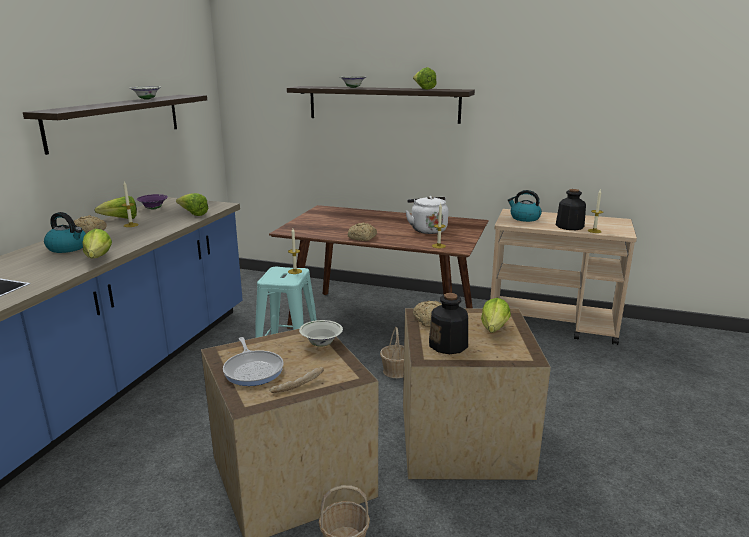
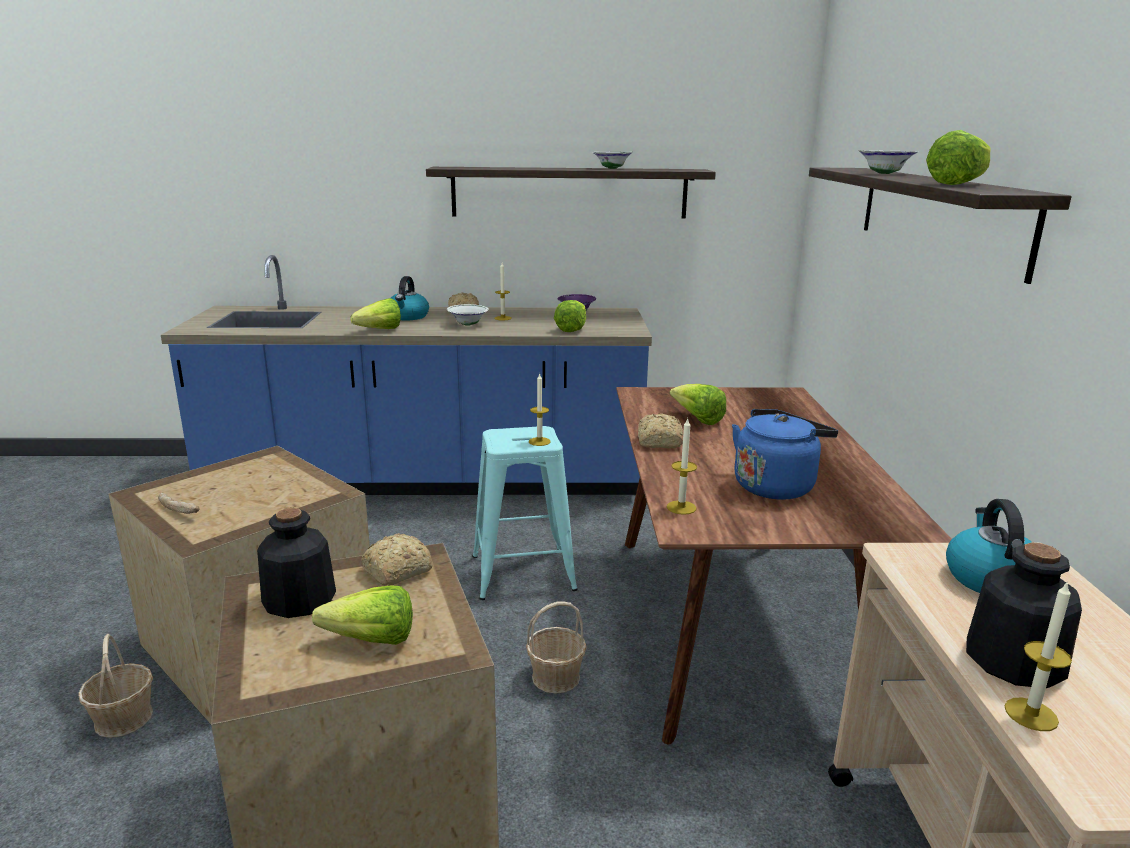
camera: 70 degrees right, 0 degrees up
lettuce [94,196,137,219] -> lettuce moved to [670,384,726,425]
frying pan [223,337,284,386] -> none
white bowl [299,320,343,346] -> white bowl moved to [447,304,489,326]
white kettle [406,196,448,234] -> blue kettle [732,409,838,500]

